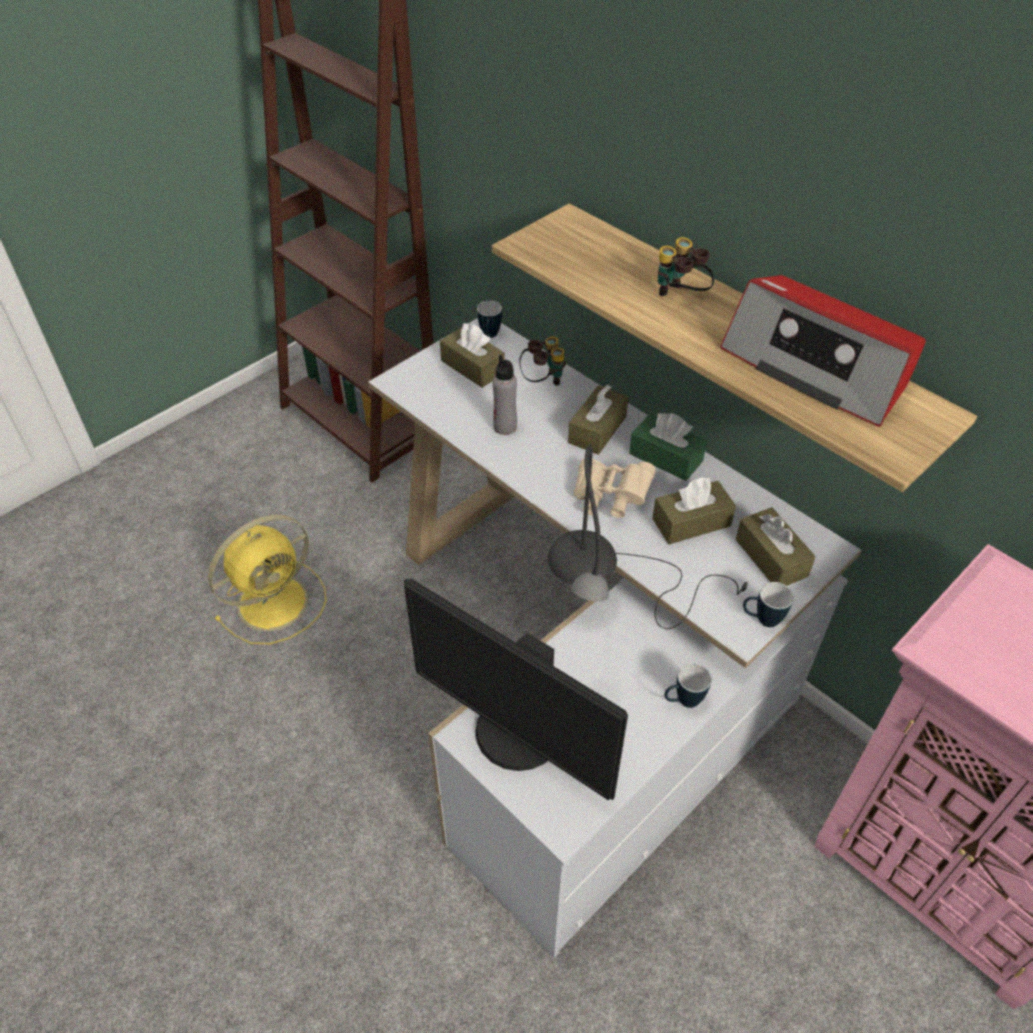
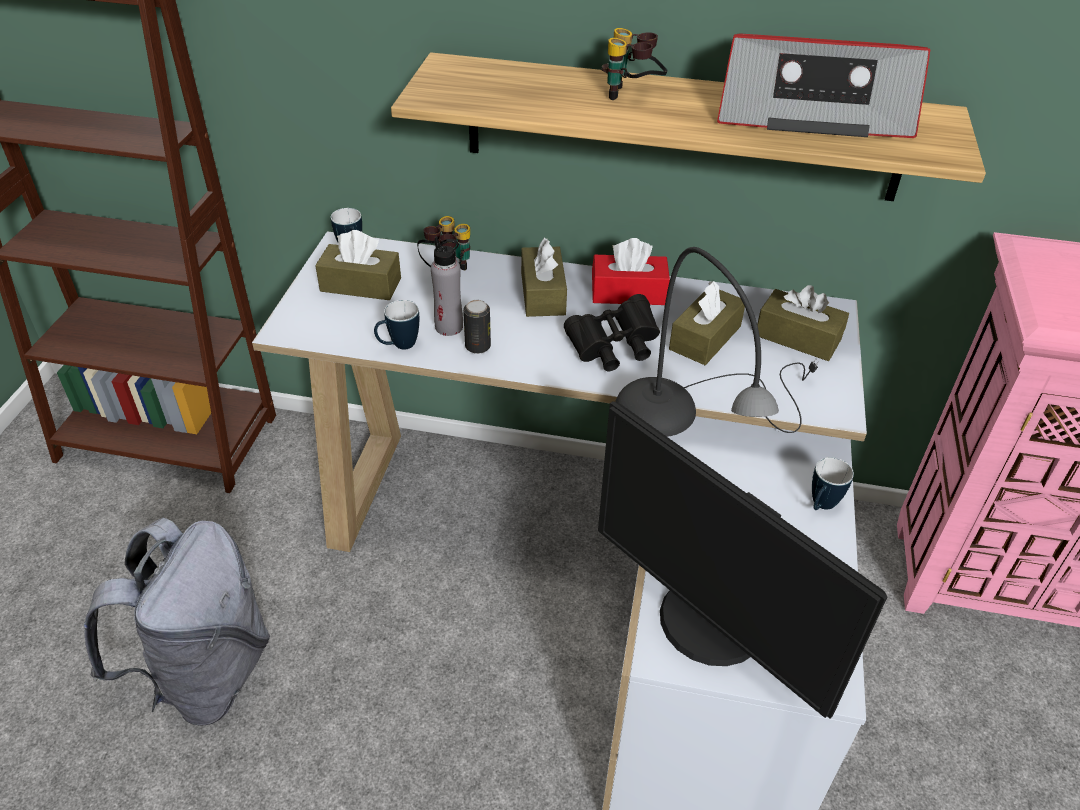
camera: 35 degrees left, 5 degrees down
yellow fan [208,515,326,644] -> grey backpack [84,518,270,726]
monitor [404,579,628,801] -> monitor turned 45 degrees clockwise [598,401,887,719]
beige binoculars [573,458,656,518] -> black binoculars [564,294,660,371]
green tissue box [629,413,707,481] -> red tissue box [592,238,670,305]
mug [743,582,794,627] -> mug moved to [374,300,419,349]
none -> can [463,300,491,354]

